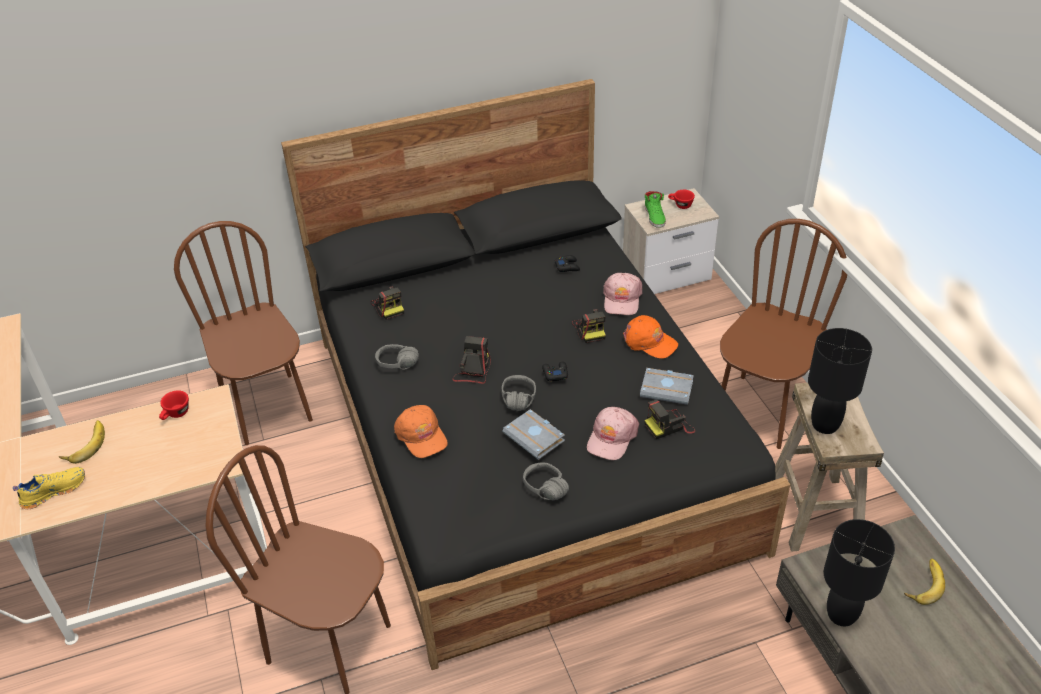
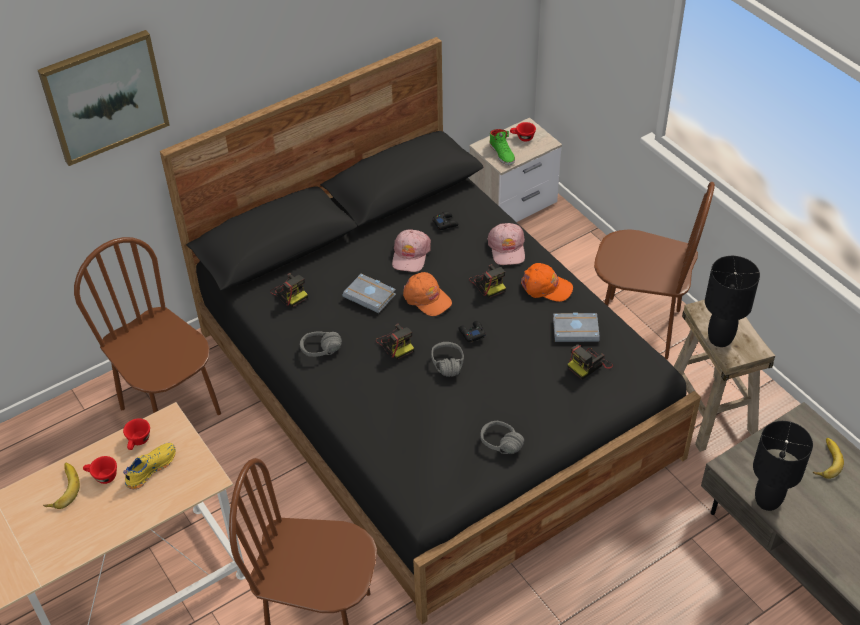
camera: 15 degrees left, 5 degrees up
yellow shoe [13,467,85,509] -> yellow shoe moved to [123,443,176,489]
orange cap [394,405,448,458] -> orange cap moved to [403,272,452,316]
camera [452,336,491,384] -> camera turned 150 degrees clockwise [376,323,414,360]
grey book [502,409,565,460] -> grey book moved to [343,274,396,313]
pink cap [587,407,639,460] -> pink cap moved to [392,229,431,272]
brown chair [720,219,847,449] -> brown chair turned 90 degrees clockwise [594,182,715,359]
none -> picture [38,30,170,166]
none -> red cup [83,456,117,484]

